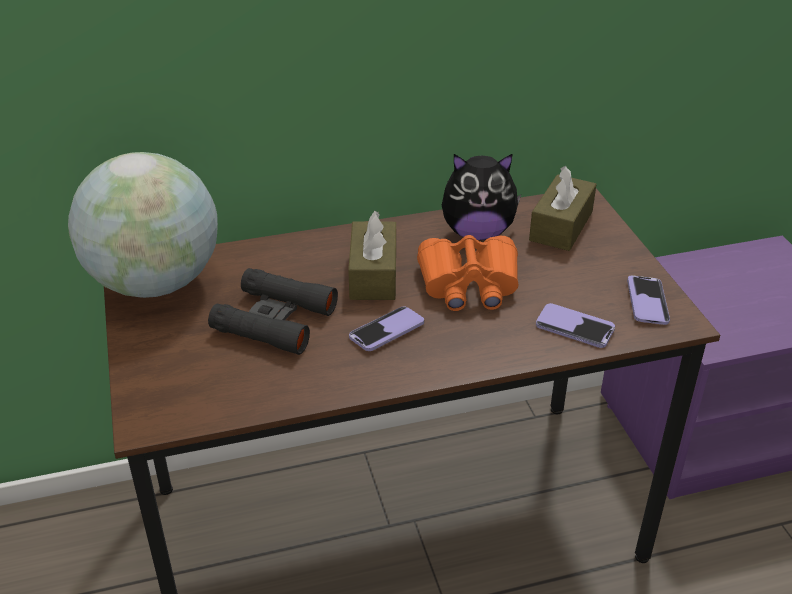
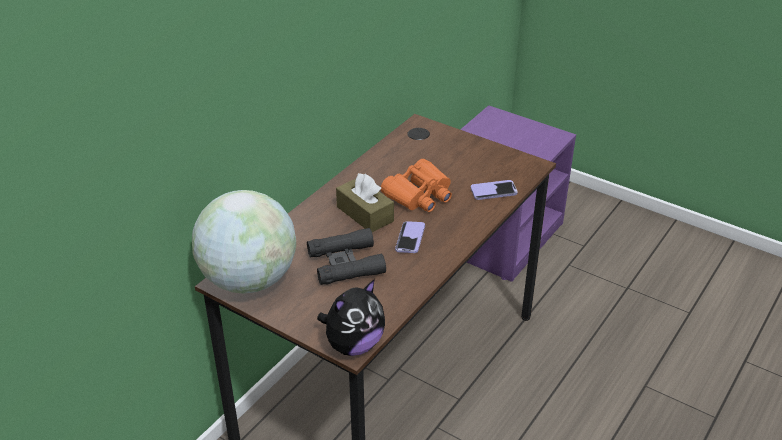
camera: 40 degrees left, 0 degrees up
plush toy [442,153,521,240] -> plush toy moved to [317,279,385,356]
brown tissue box [529,166,597,251] -> none
phone [627,275,670,325] -> none

